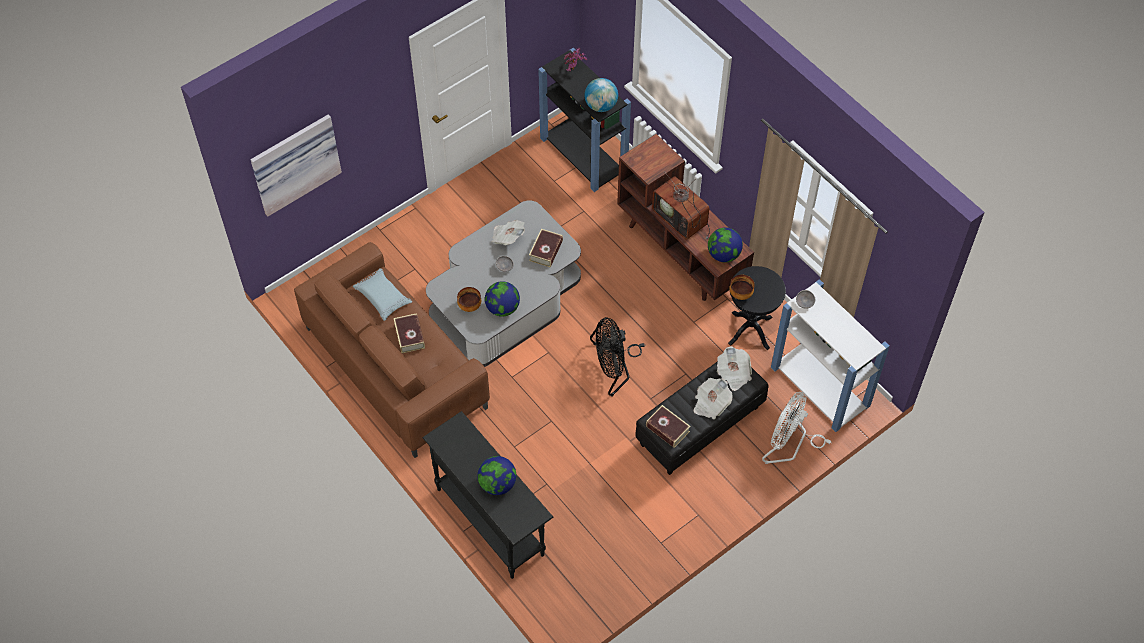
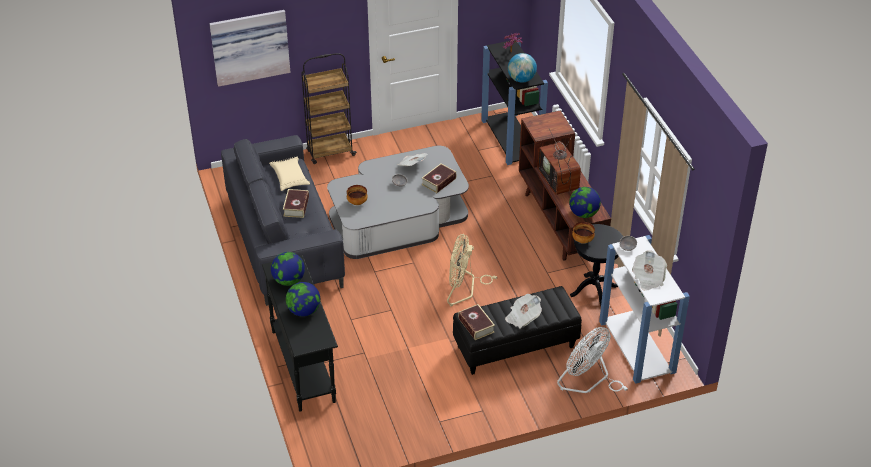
camera: 20 degrees right, 15 degrees down
brown sofa [294,242,490,458] -> grey sofa [221,135,345,306]
blue pillow [353,268,412,321] -> beige pillow [269,157,310,191]
globe [485,281,520,317] -> globe moved to [271,252,305,286]
black fan [590,317,646,397] -> beige fan [447,234,498,306]
newspaper [717,346,752,391] -> newspaper moved to [632,250,667,291]
none -> brown cart [302,53,357,164]

